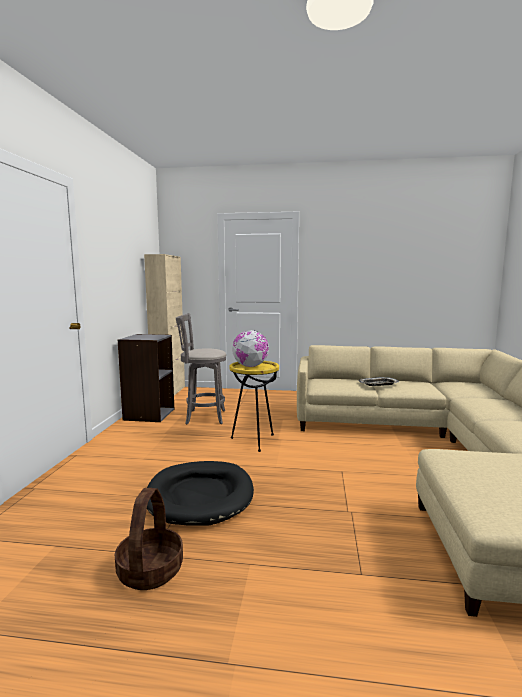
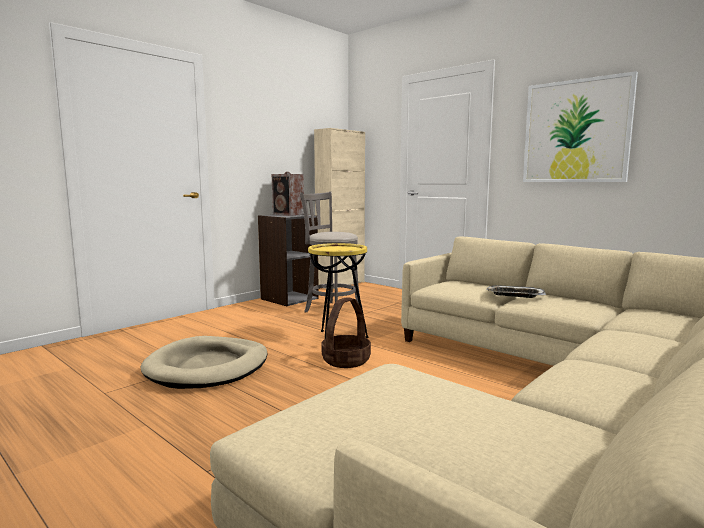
camera: 35 degrees right, 0 degrees up
basket [115,488,183,590] -> basket moved to [321,297,371,368]
black dog bed [147,461,254,526] -> beige dog bed [141,336,268,389]
globe [232,330,269,367] -> none
none -> speaker [272,172,304,216]
none -> picture [523,71,638,182]

